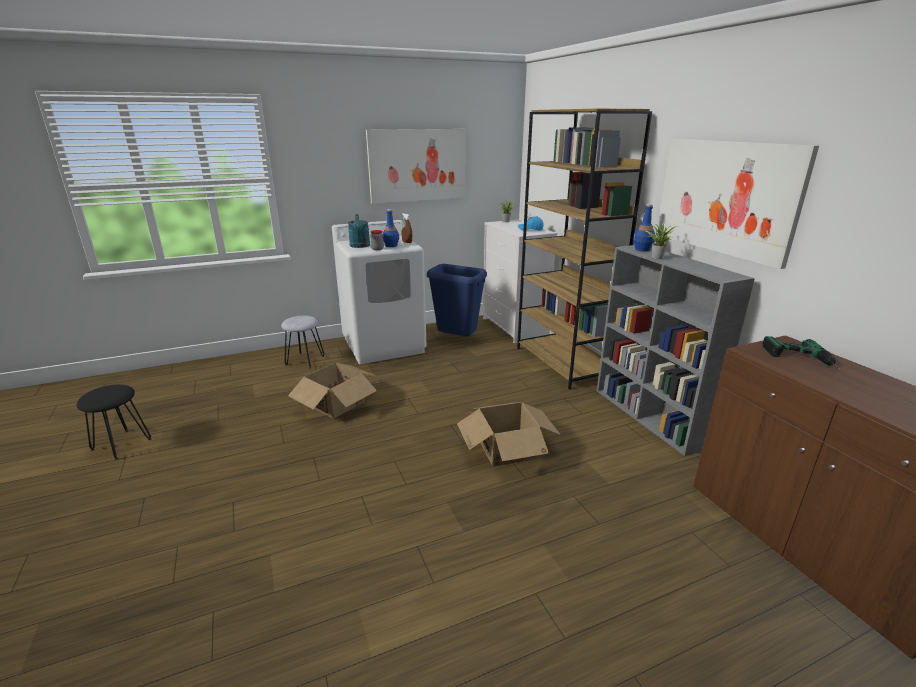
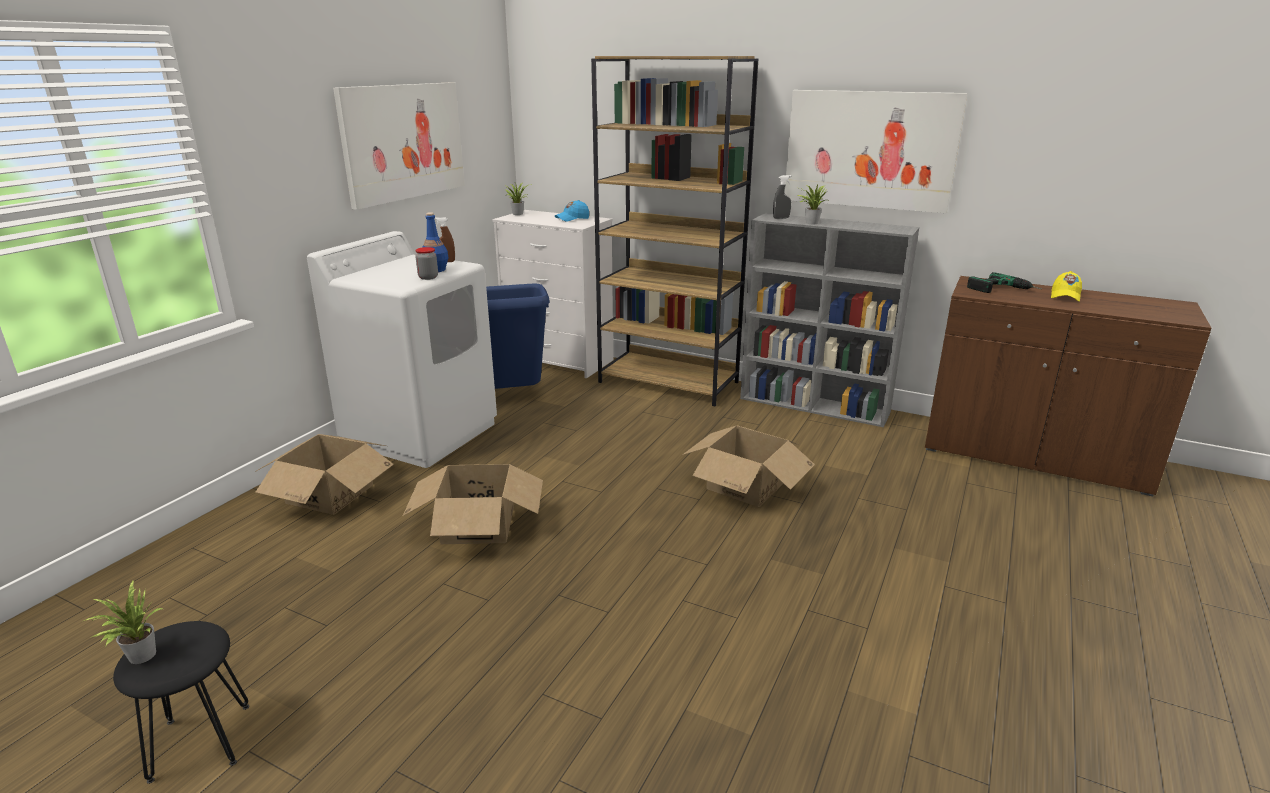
camera: 40 degrees left, 0 degrees up
grey stool [281,316,325,369] -> cardboard box [255,434,394,515]
turquoise watering can [348,214,370,248] -> none
blue bottle [633,204,655,251] -> grey spray bottle [773,175,792,219]
none -> potted plant [84,581,162,664]
none -> yellow cap [1051,271,1082,302]

